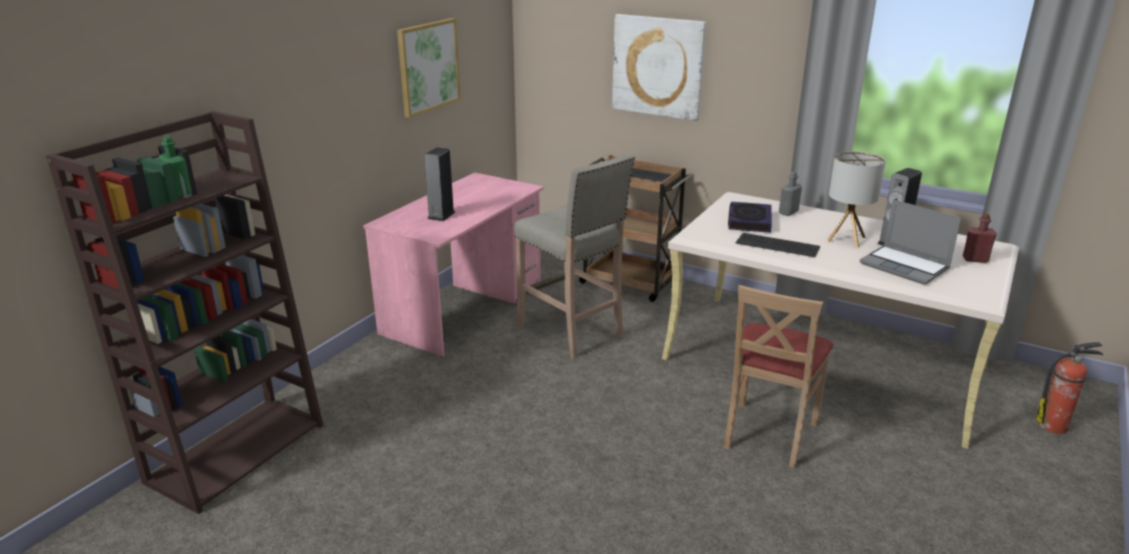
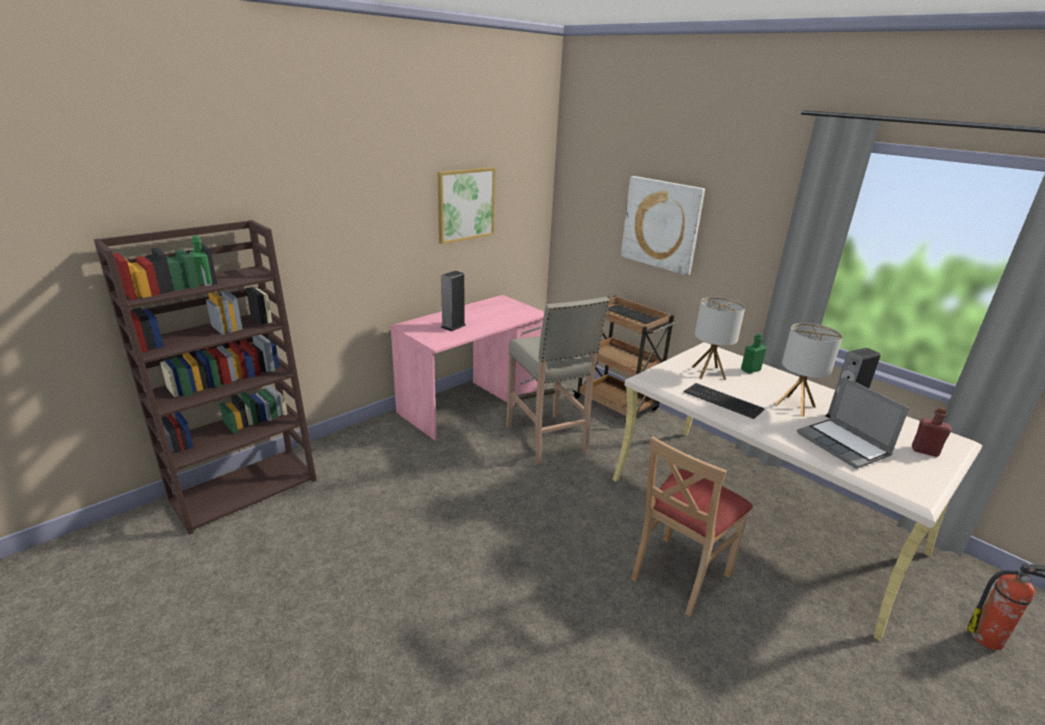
camera: 15 degrees right, 0 degrees up
book [728,202,772,233] -> table lamp [692,297,745,380]
grey bottle [779,171,802,216] -> green bottle [741,333,766,374]

